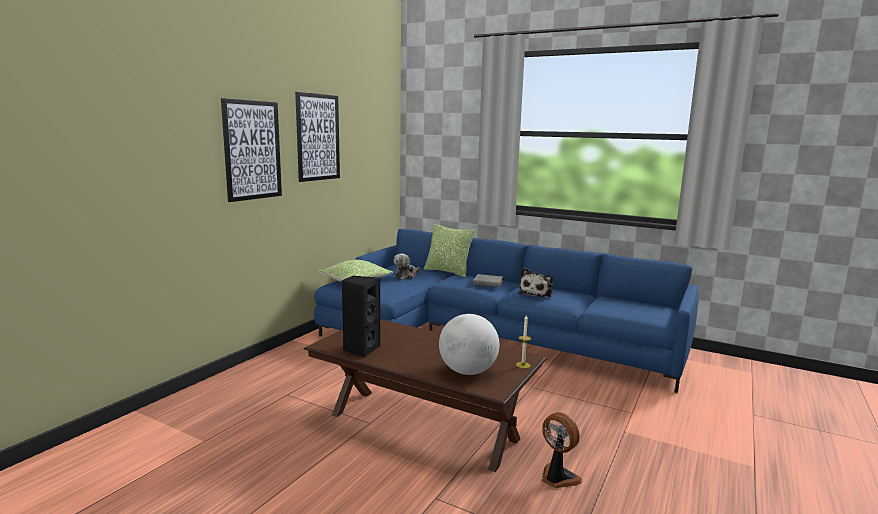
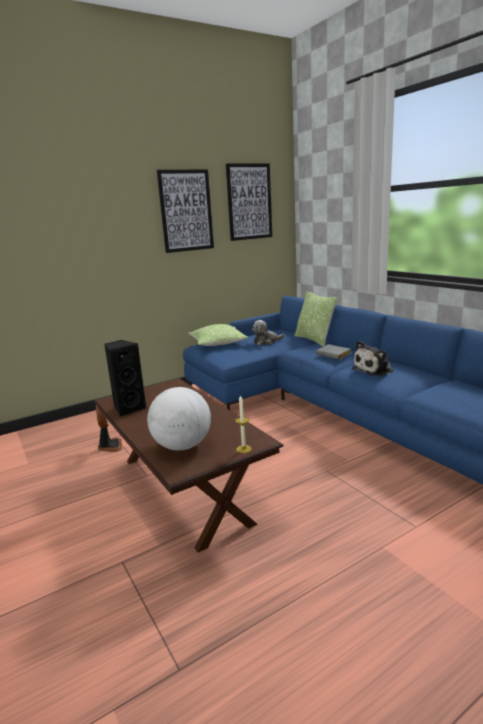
camera: 30 degrees right, 5 degrees up
picture [221,98,282,202] -> picture moved to [226,164,272,241]
fan [542,412,582,488] -> fan moved to [96,405,122,452]

